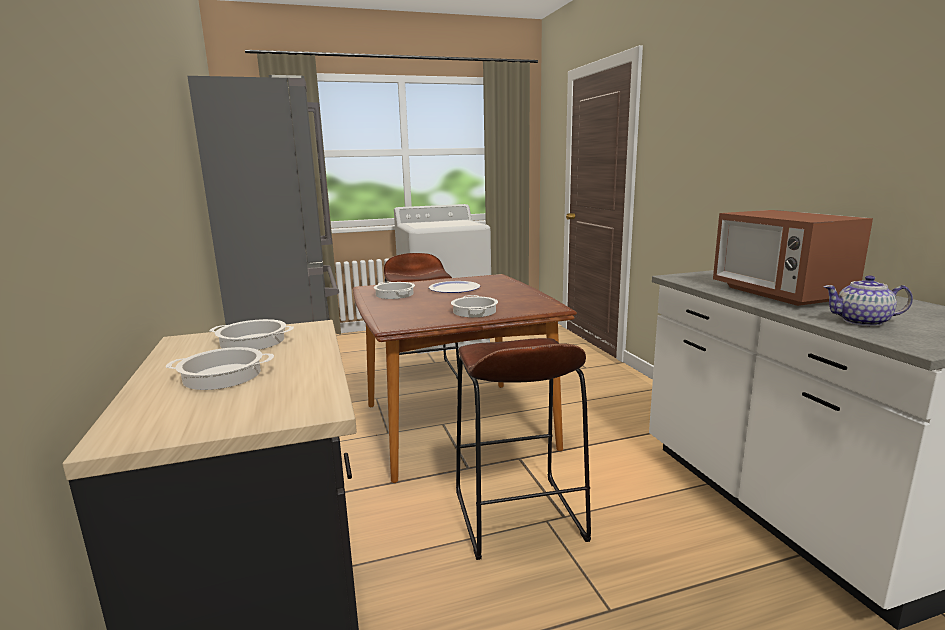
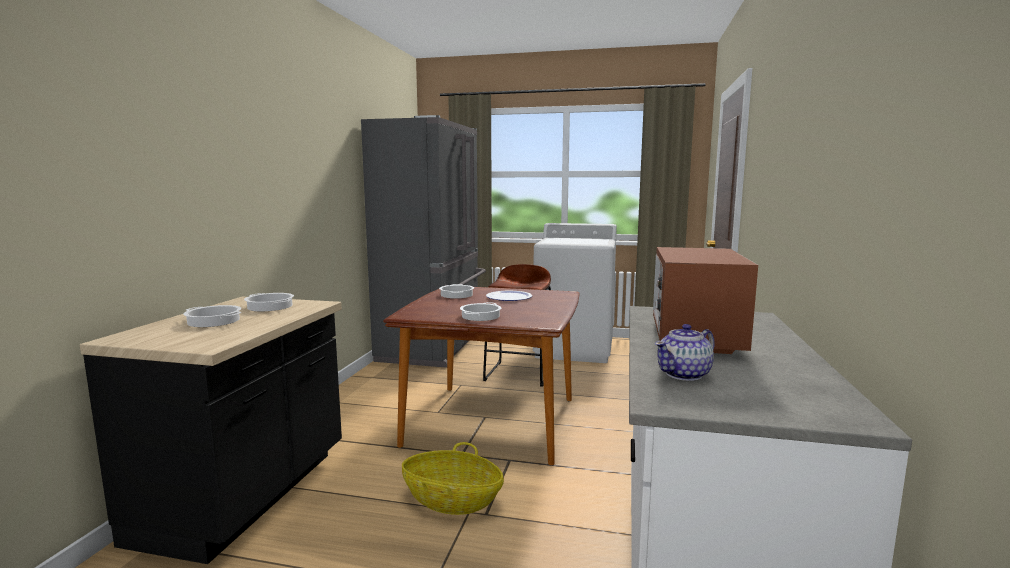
camera: 30 degrees right, 5 degrees down
brown stool [456,338,591,560] -> basket [402,442,504,515]
teapot [823,275,913,327] -> teapot turned 75 degrees counterclockwise [655,324,714,381]

